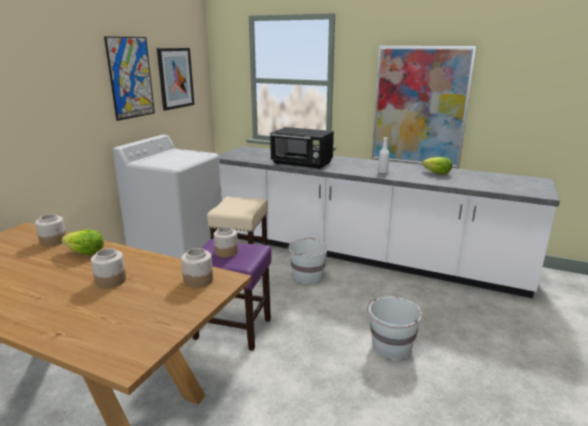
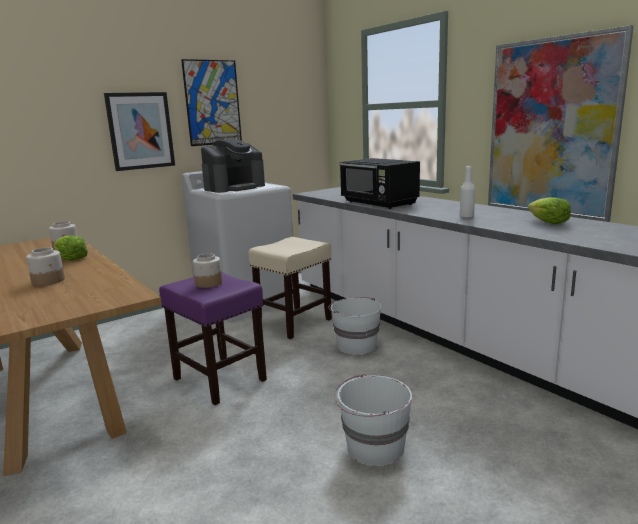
camera: 30 degrees right, 5 degrees down
picture [157,48,194,110] -> picture moved to [104,92,175,171]
jar [181,248,213,288] -> none
none -> coffee machine [201,139,265,193]

